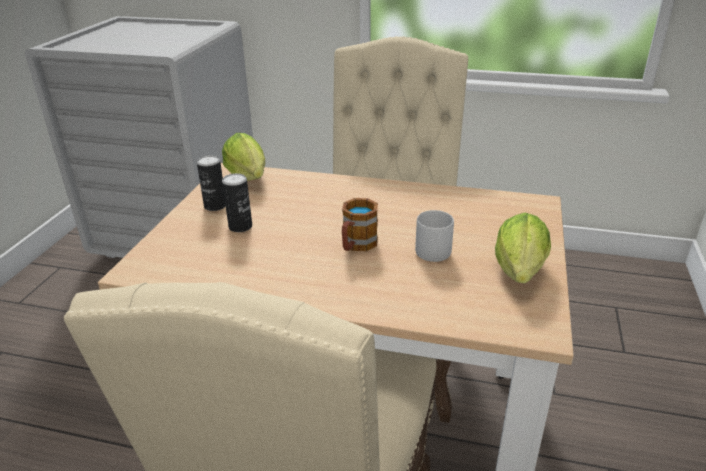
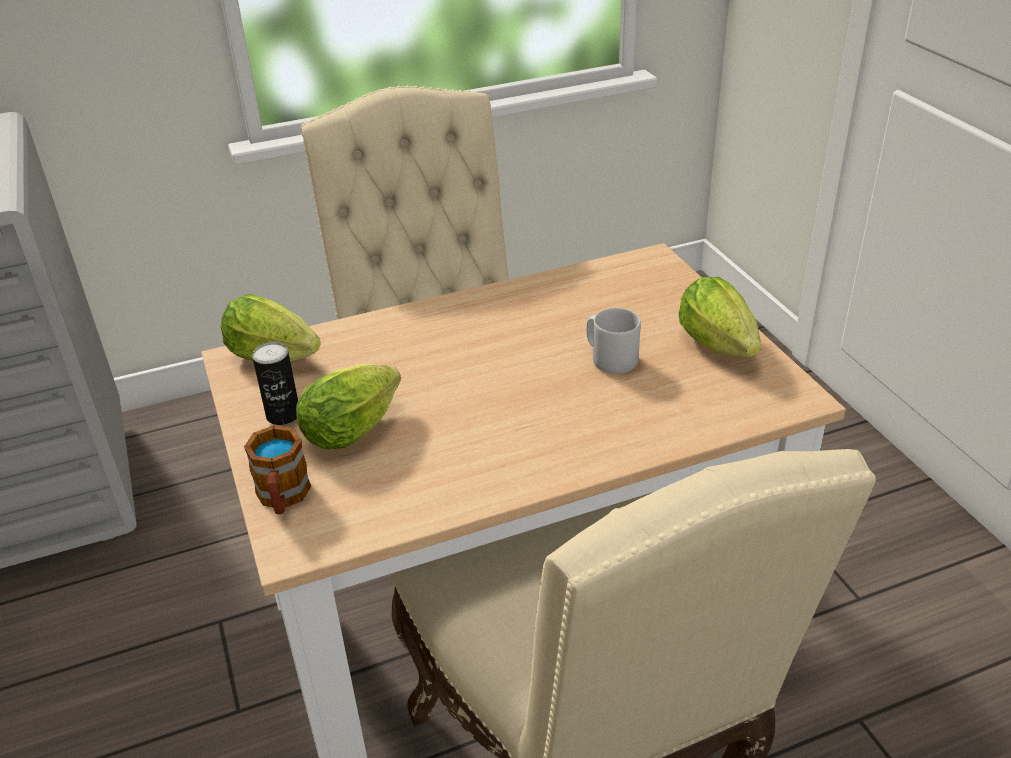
camera: 35 degrees left, 5 degrees up
can [222,173,252,232] -> lettuce [296,364,401,449]
mug [342,198,378,251] -> mug moved to [244,425,311,514]

